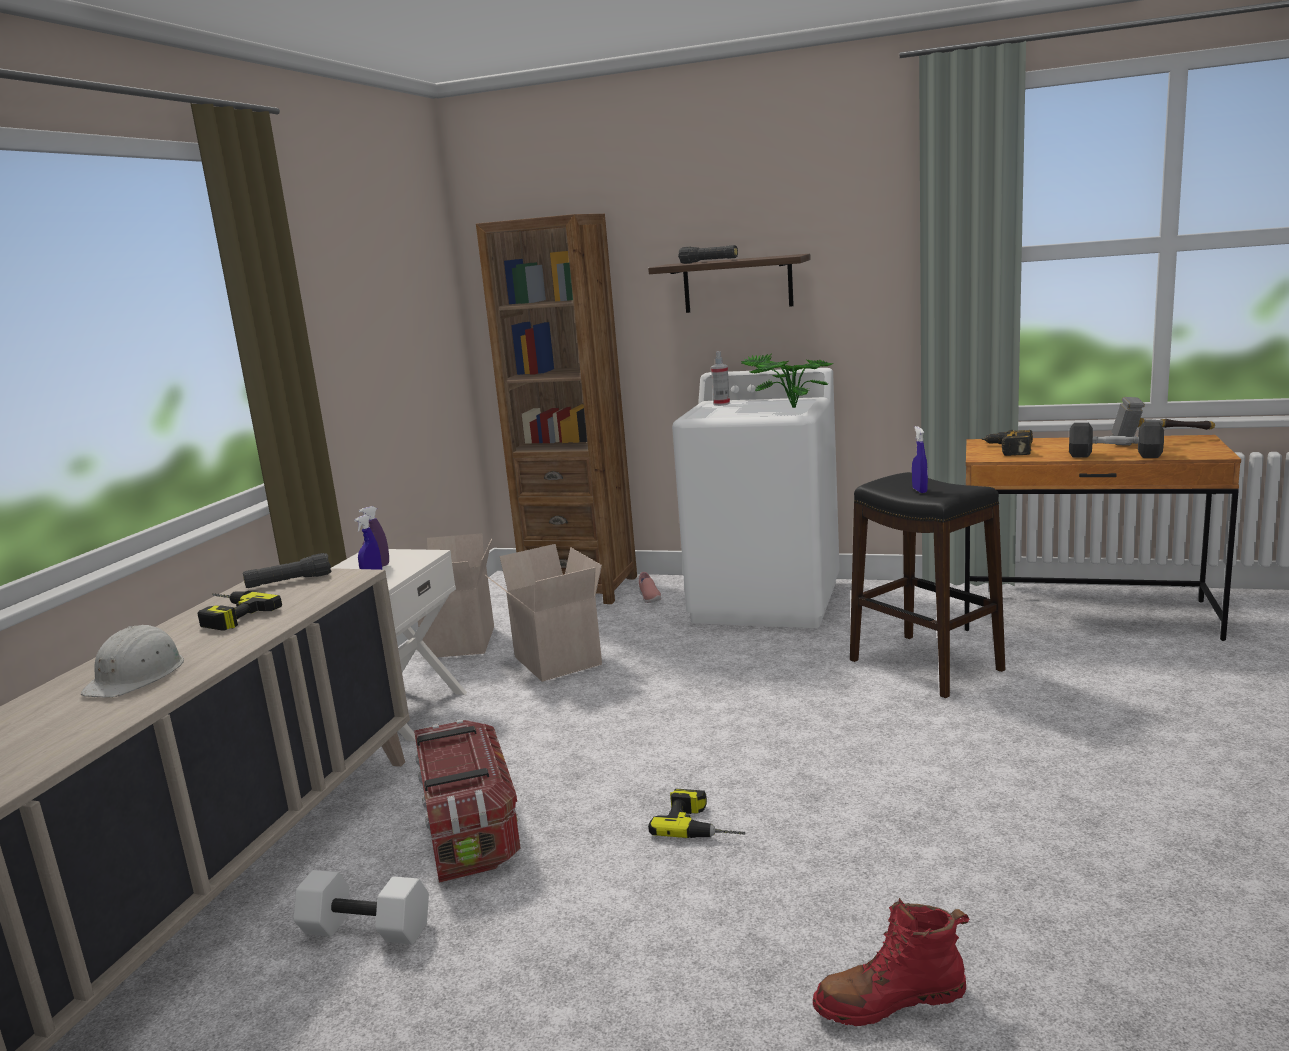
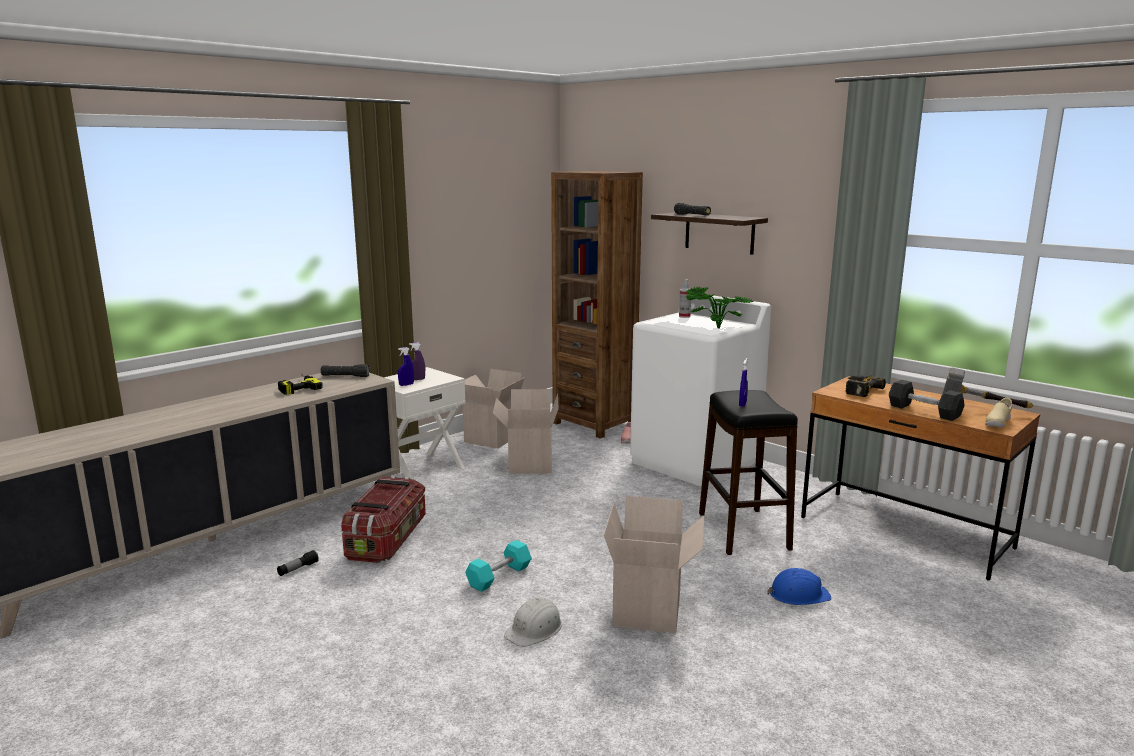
camera: 25 degrees right, 0 degrees up
white hard hat [81,625,184,698] -> white hard hat moved to [504,597,562,647]
white dumbbell [293,870,429,945] -> flashlight [277,550,319,576]
power drill [648,789,746,838] -> turquoise dumbbell [465,540,532,592]
red boot [813,898,970,1026] -> none
none -> cardboard box [604,496,704,633]
none -> blue hard hat [767,568,832,605]
none -> beige shoe [985,398,1012,428]

